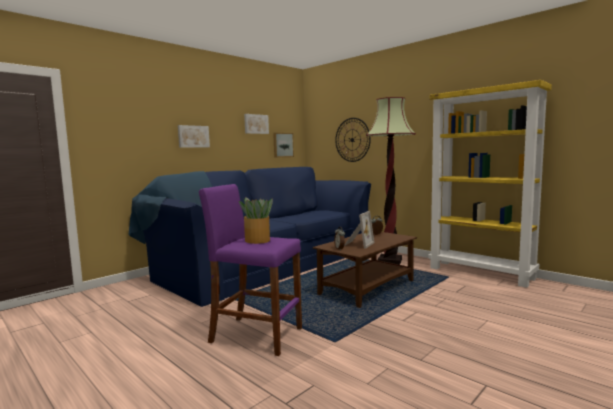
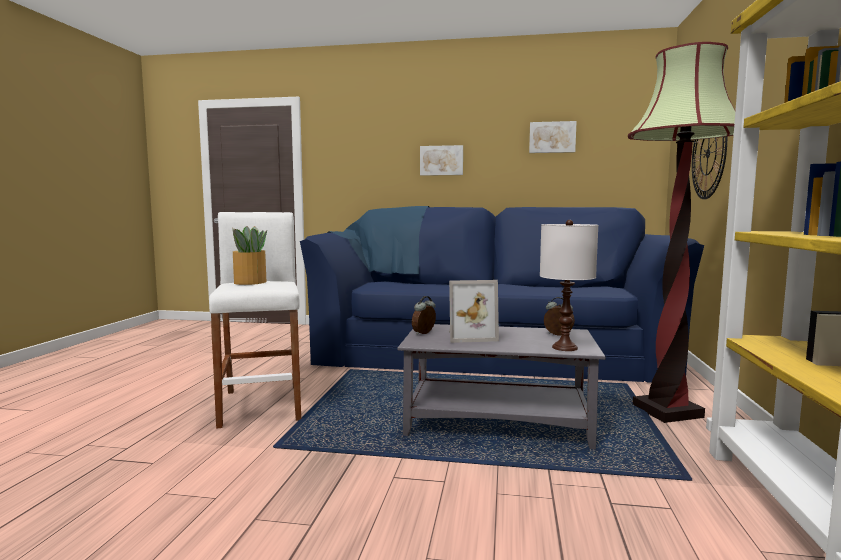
camera: 55 degrees right, 0 degrees up
purple stool [199,184,302,356] -> white stool [209,212,301,429]
picture [273,133,294,158] -> none
brown coffee table [313,232,417,308] -> grey coffee table [398,324,606,449]
none -> white table lamp [540,220,598,351]

